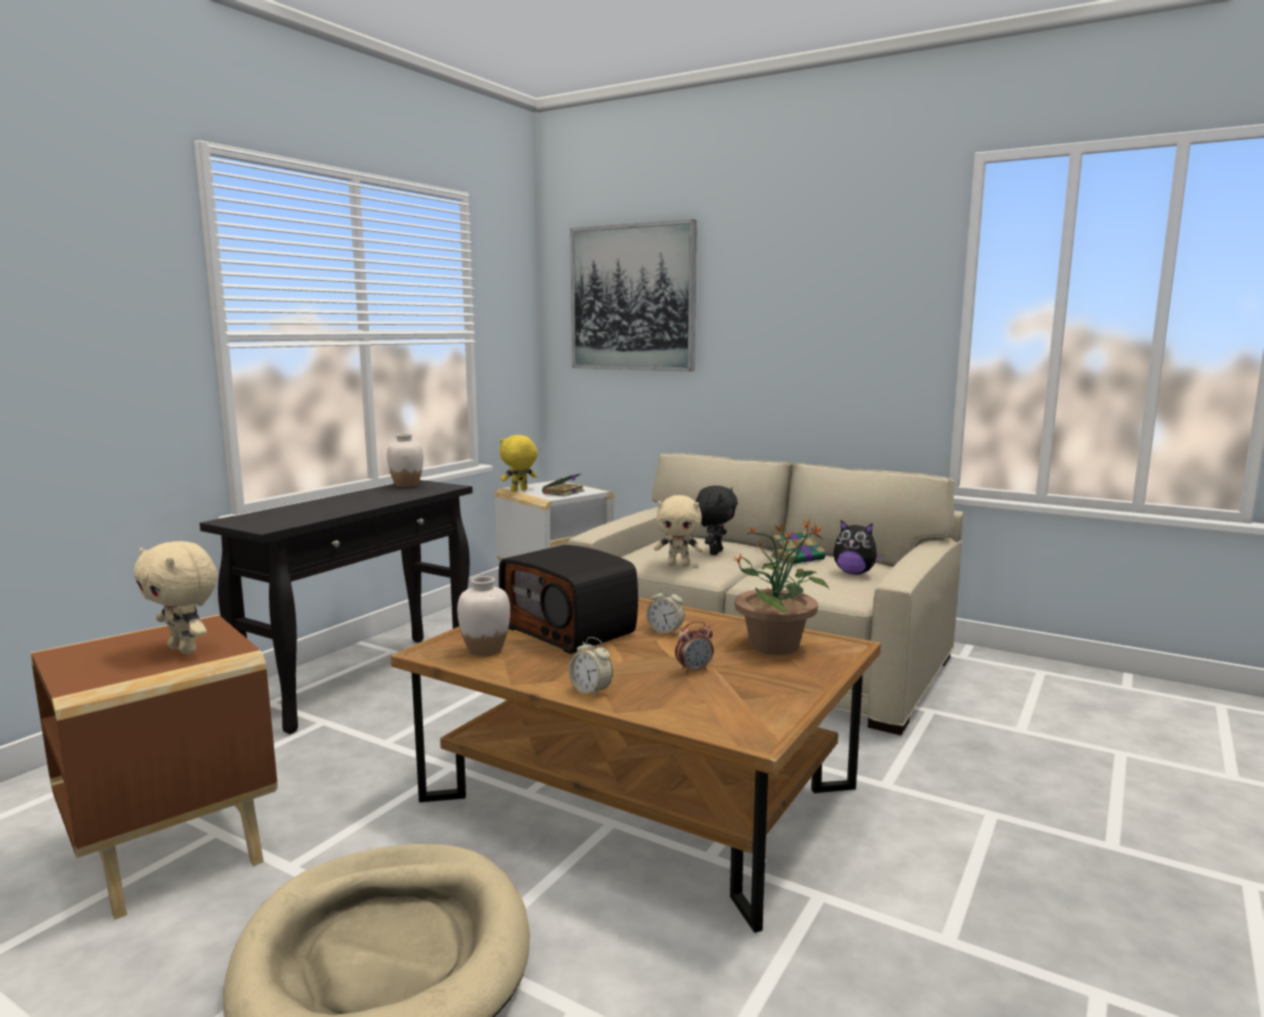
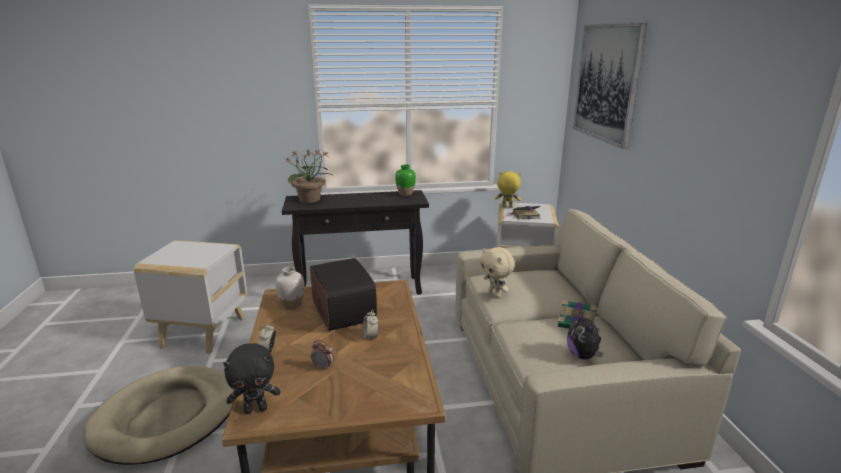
camera: 50 degrees right, 10 degrees up
brown side table [31,615,278,920] -> white side table [134,240,247,354]
beige plush toy [133,541,218,654] -> none
white vase [387,433,424,487] -> green vase [395,165,416,196]
radio [499,545,638,654] -> radio turned 150 degrees clockwise [310,258,377,331]
black plush toy [696,486,738,555] -> black plush toy moved to [223,343,280,414]
potted plant [731,519,829,655] -> potted plant moved to [285,149,332,203]

